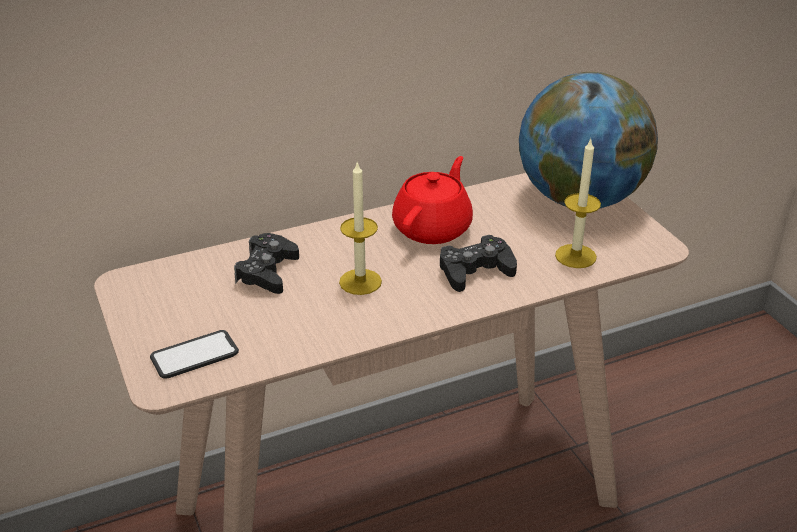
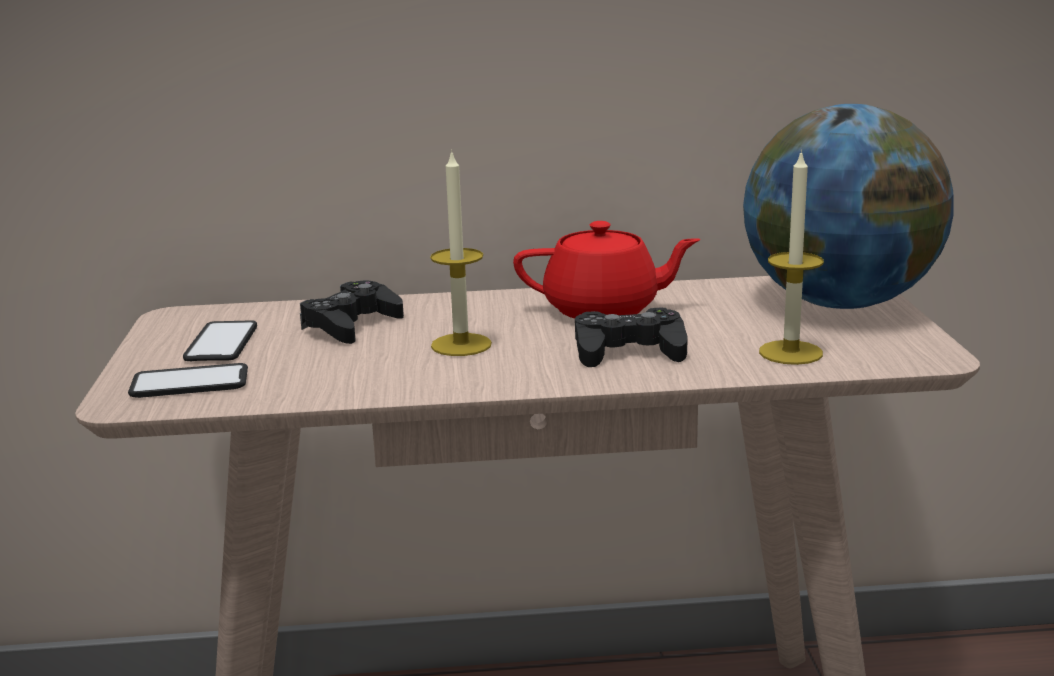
camera: 20 degrees right, 15 degrees down
red teapot [392,156,473,244] -> red teapot turned 45 degrees clockwise [513,221,701,318]
none -> phone [183,320,257,361]

